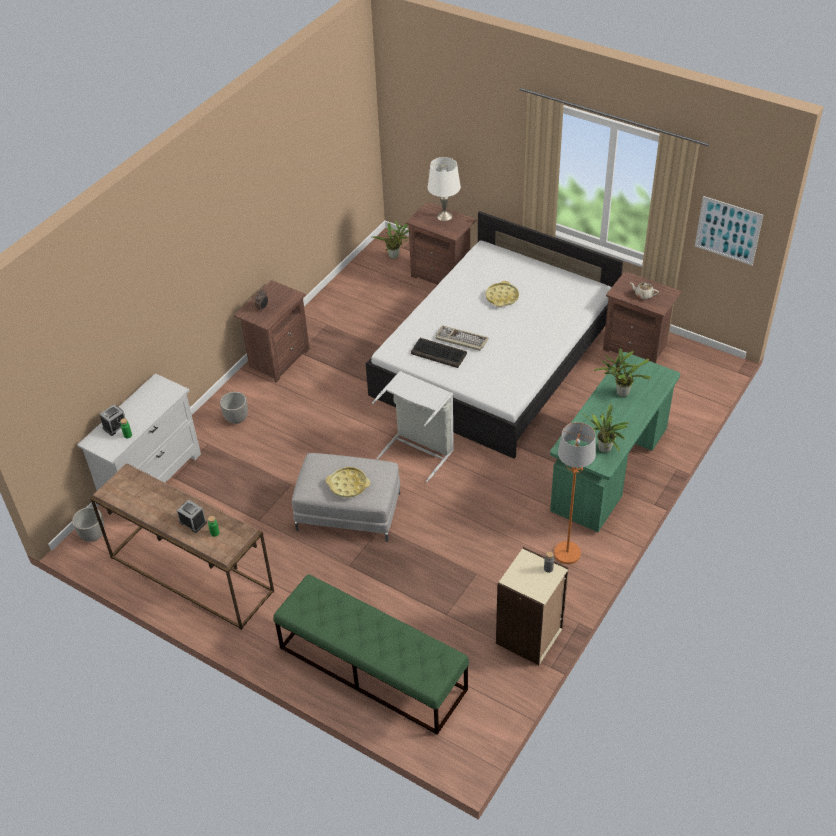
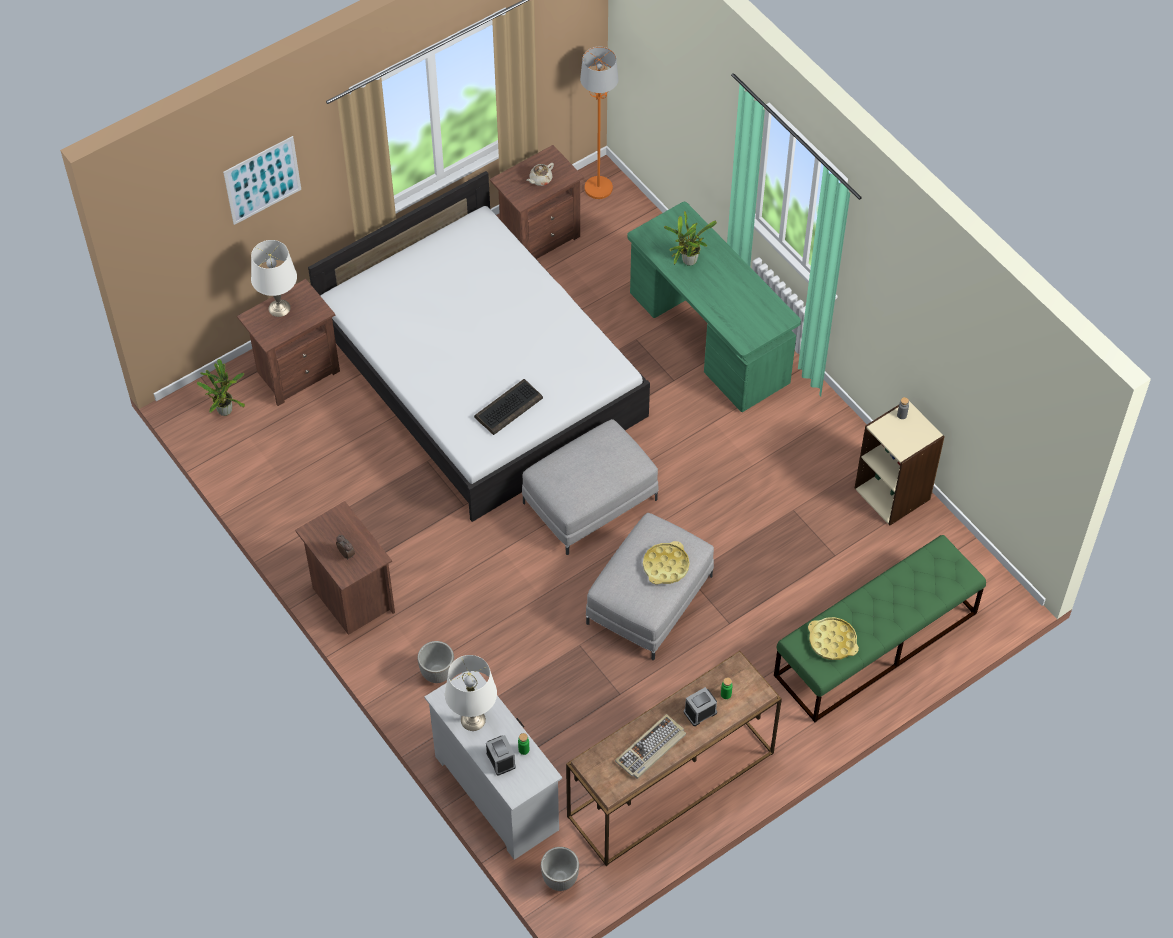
camera: 70 degrees left, 10 degrees up
grey laundry basket [372,371,454,482] -> grey ottoman [522,419,658,555]
keyboard [436,325,489,351] -> keyboard moved to [615,714,686,779]
yellow tray [485,281,519,307] -> yellow tray moved to [808,617,859,660]
orange floor lamp [554,422,596,564] -> orange floor lamp moved to [580,47,618,199]
potted plant [582,404,629,453] -> none
picture [695,196,763,266] -> picture moved to [223,136,301,225]
none -> white table lamp [445,655,497,731]

